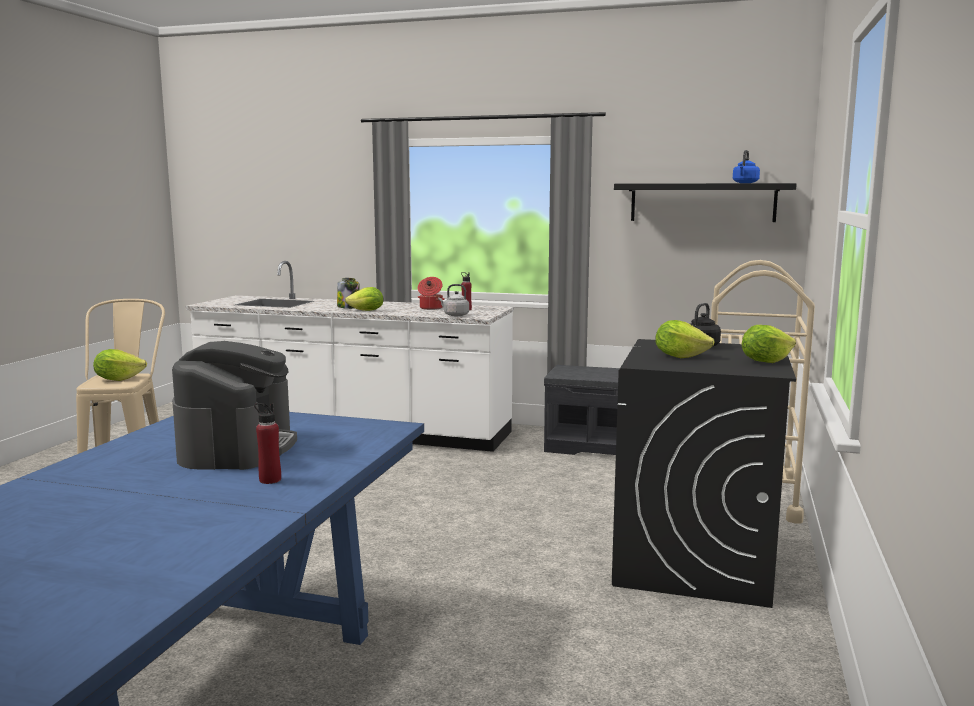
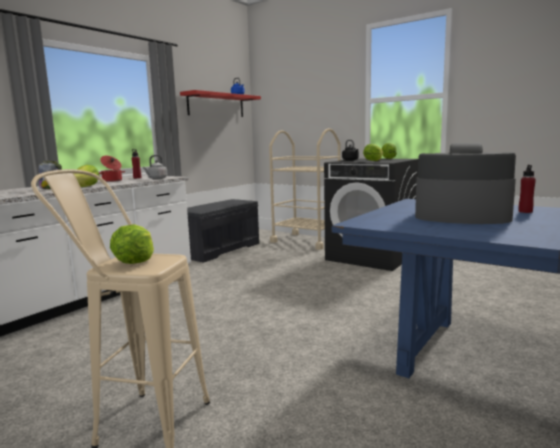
camera: 70 degrees left, 0 degrees up
black shelf [614,183,797,222] -> red shelf [180,90,261,117]

